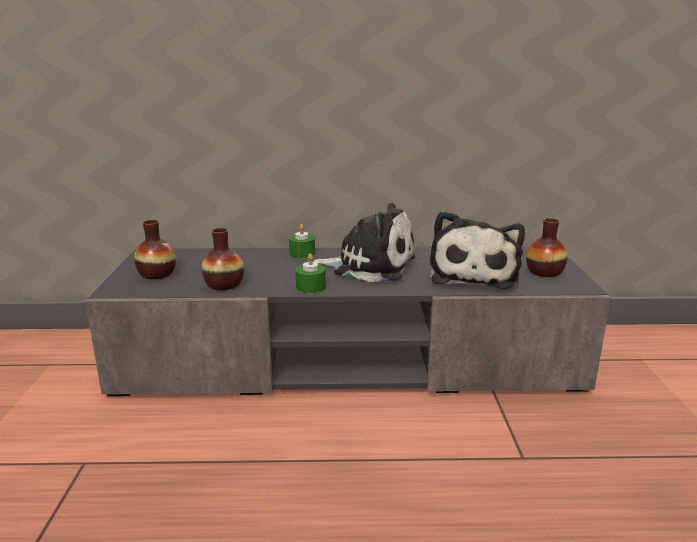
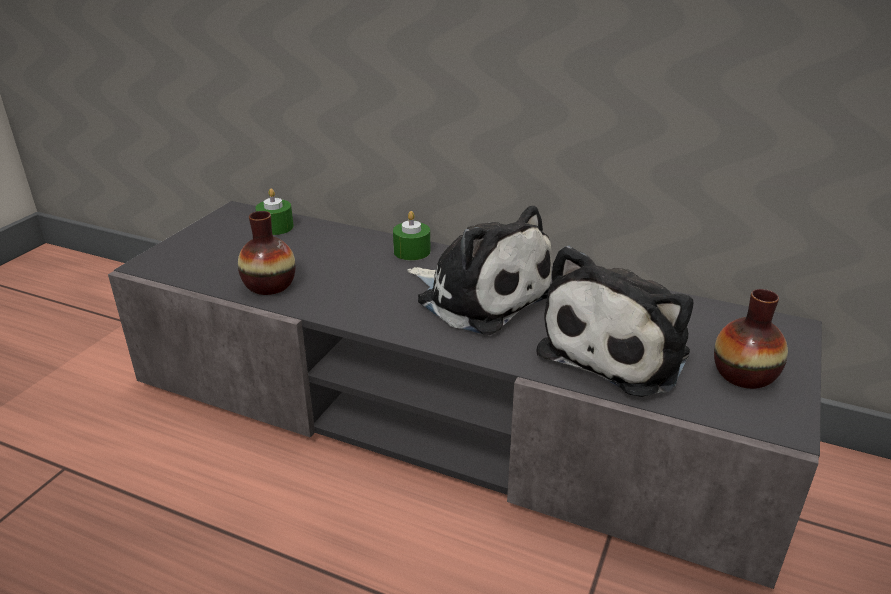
camera: 25 degrees right, 10 degrees up
vase [134,220,176,279] -> none
green candle [295,253,326,293] -> green candle moved to [255,189,294,235]

